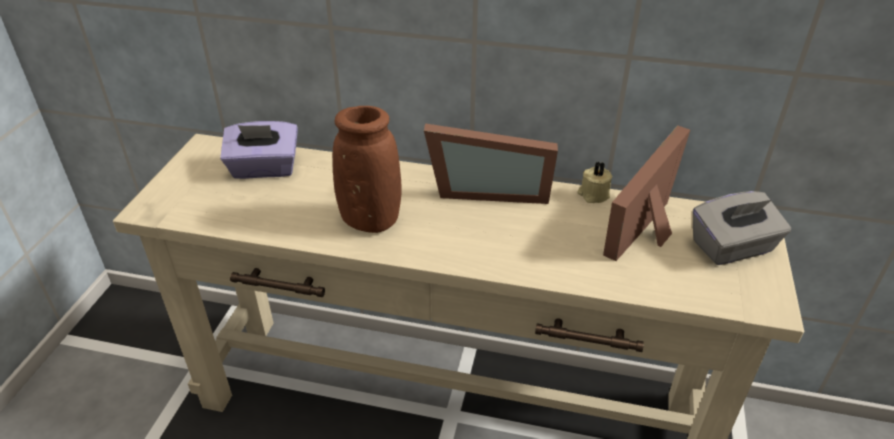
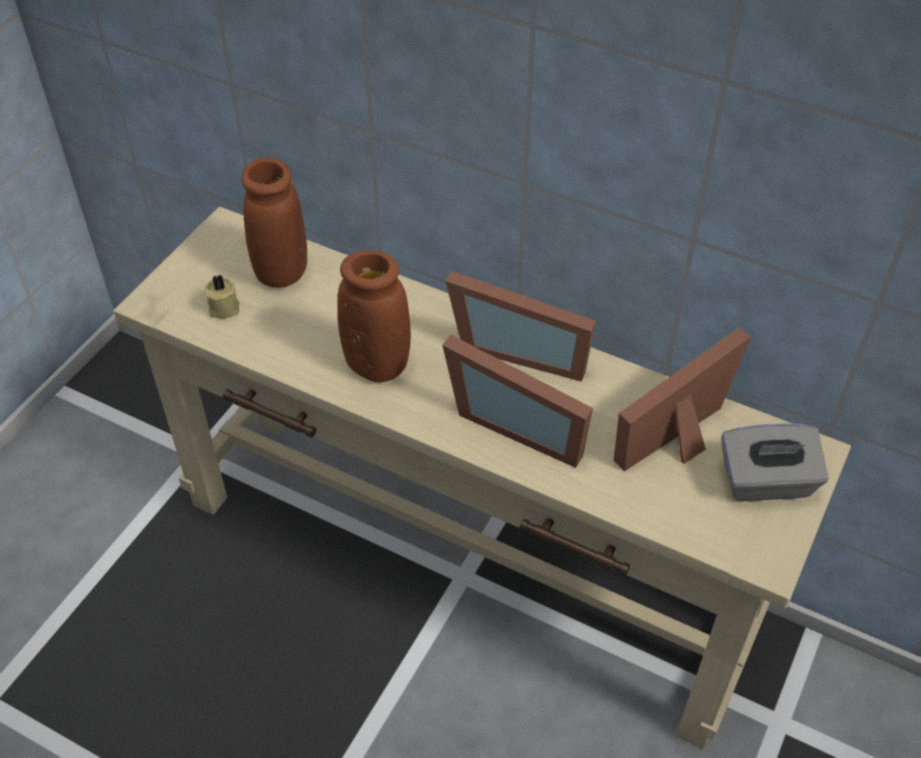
camera: 15 degrees right, 10 degrees up
purple tissue box [220,121,298,179] -> brown vase [242,157,307,288]
beige candle [577,161,612,203] -> beige candle moved to [205,275,240,319]
none -> picture frame [442,335,593,468]

